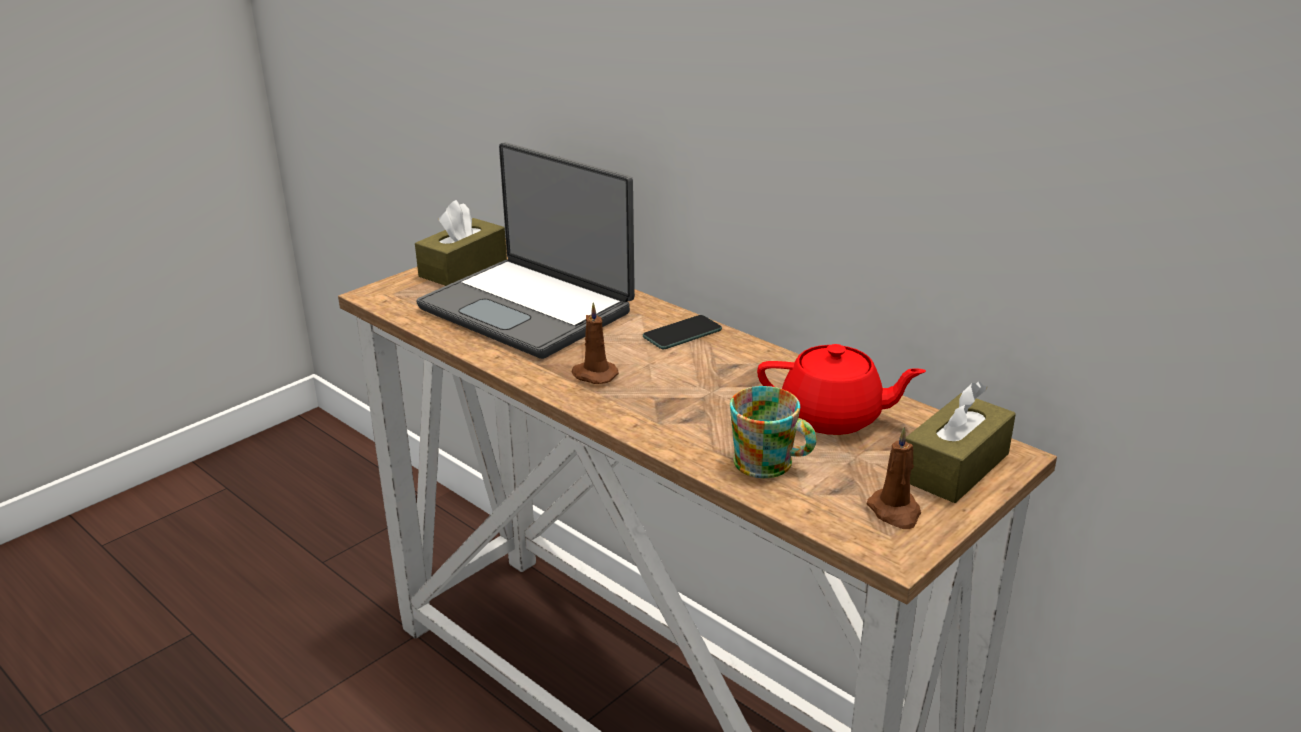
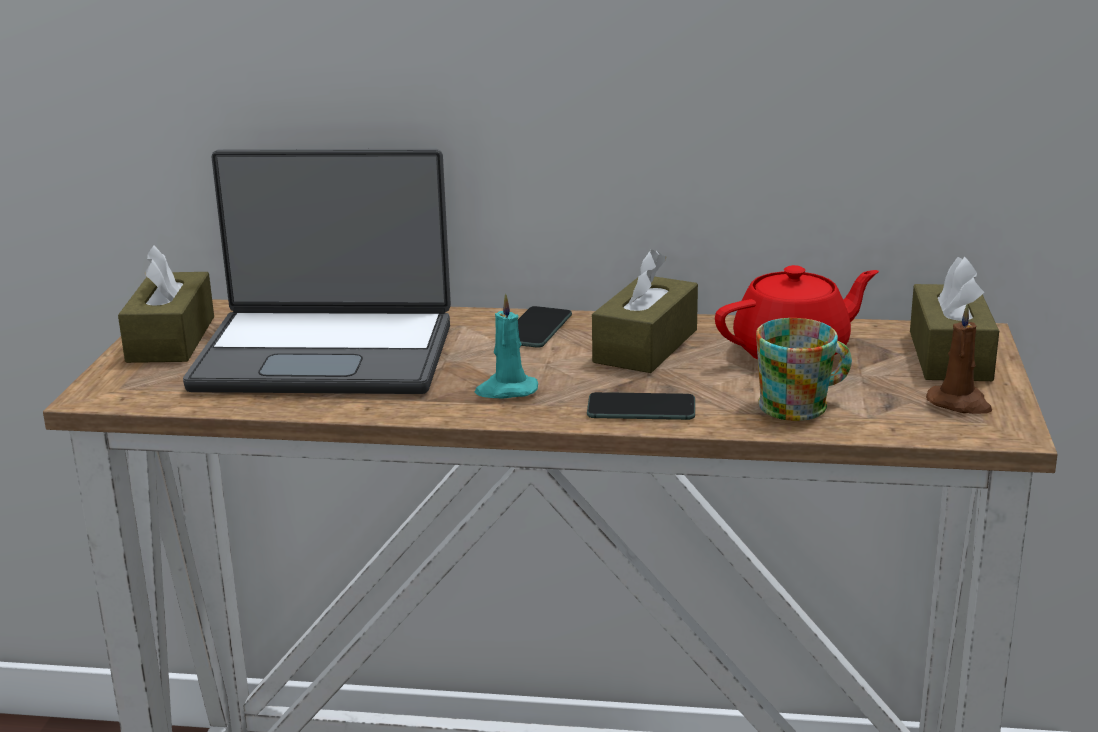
camera: 35 degrees left, 5 degrees down
brown candle [571,303,619,384] -> turquoise candle [475,294,538,398]
none -> phone [587,392,695,420]
none -> brown tissue box [592,250,698,373]

